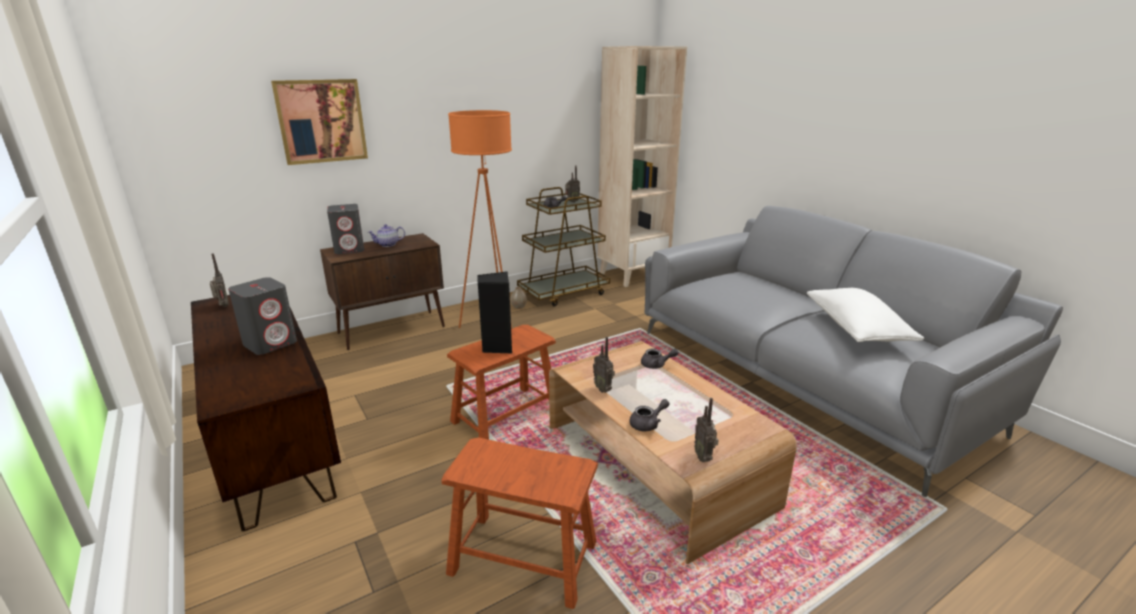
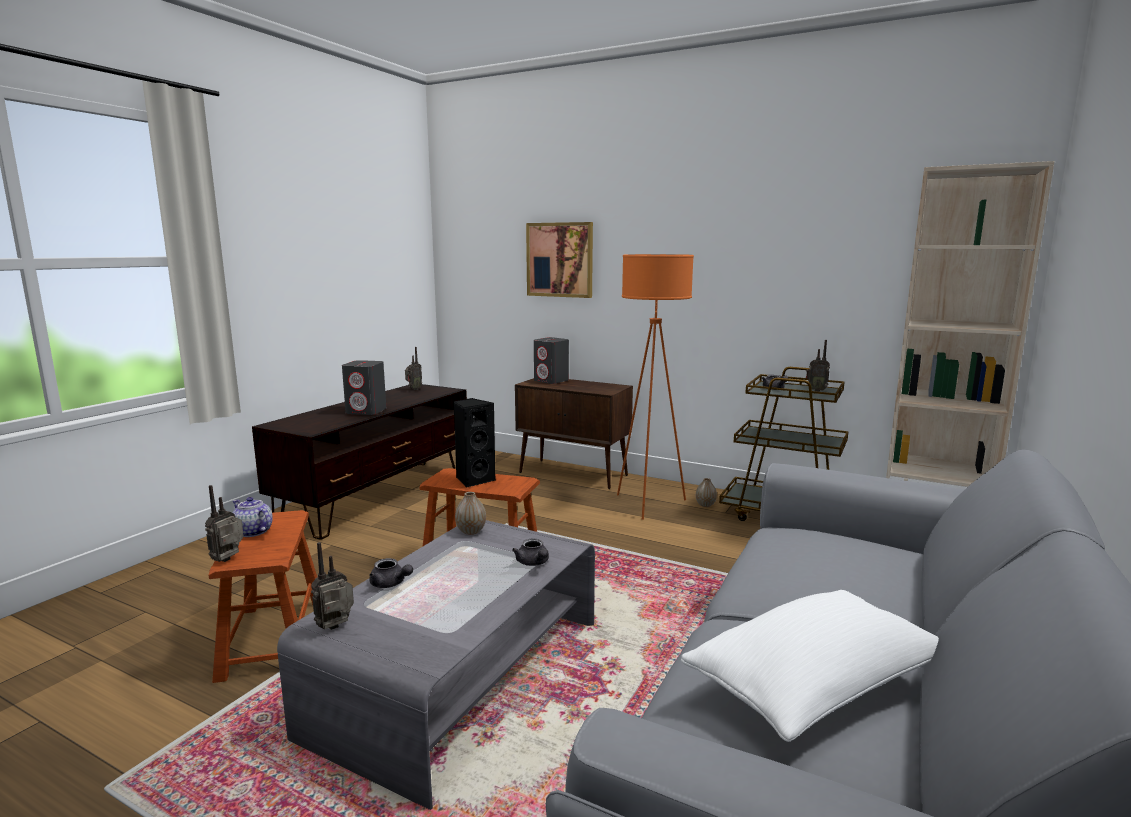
camera: 60 degrees right, 10 degrees down
teapot [368,224,405,247] -> teapot moved to [232,497,273,537]
brown coffee table [549,341,797,564] -> grey coffee table [277,520,595,810]
radio [593,337,615,393] -> radio moved to [205,485,244,562]
none -> vase [455,492,486,535]

